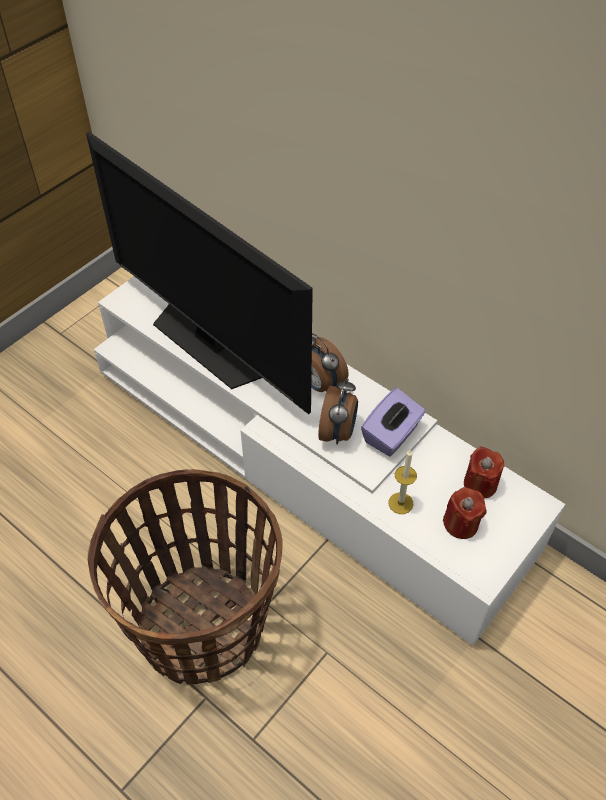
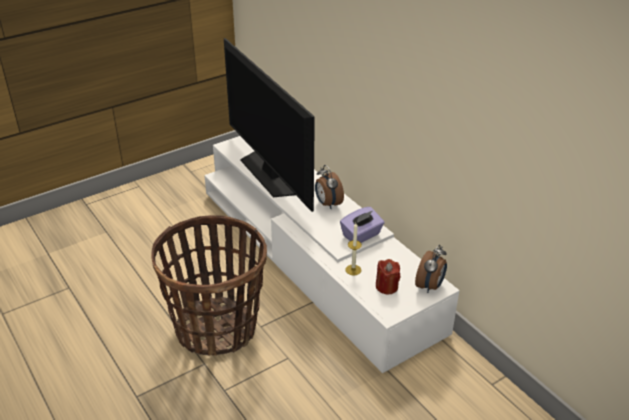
camera: 15 degrees right, 15 degrees down
alarm clock [318,378,358,445] -> alarm clock moved to [415,245,447,293]
red candle [464,446,504,499] -> none

